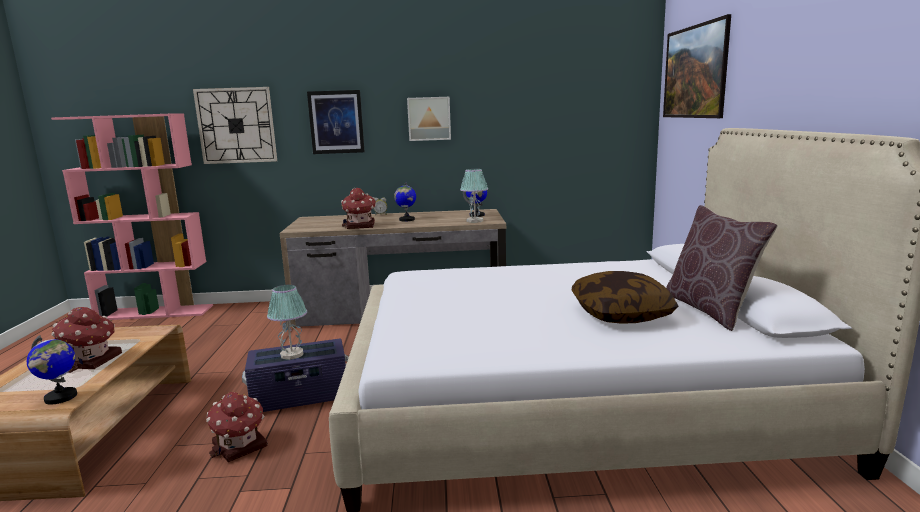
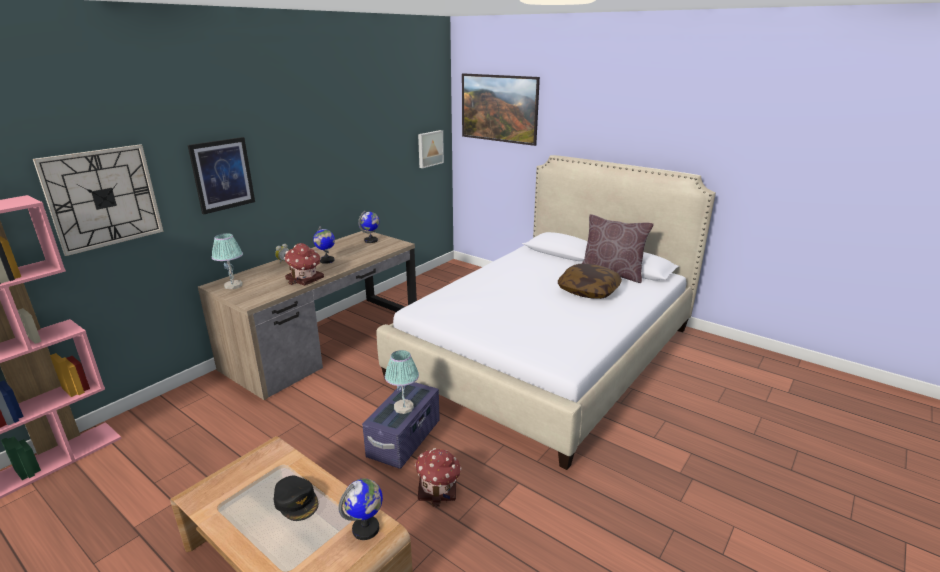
camera: 50 degrees left, 10 degrees up
toy house [51,307,122,373] -> black cap [273,476,318,521]
picture [407,97,451,141] -> picture moved to [418,130,444,168]
table lamp [460,169,488,223] -> table lamp moved to [212,233,243,289]

